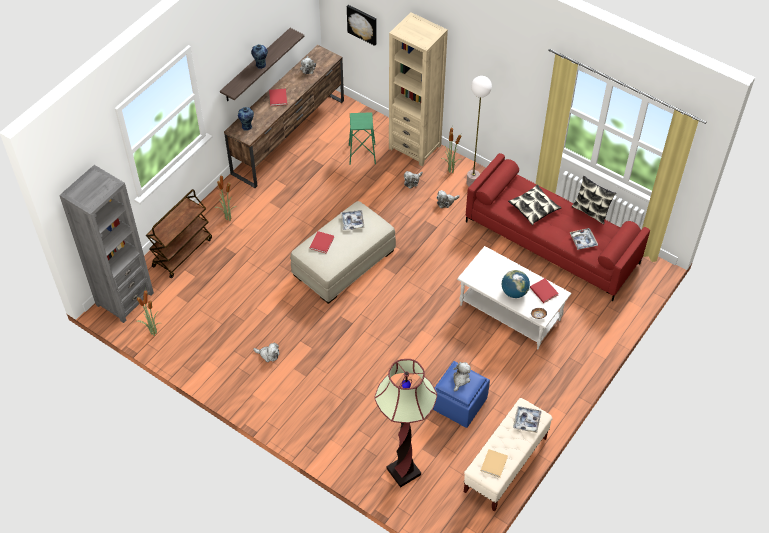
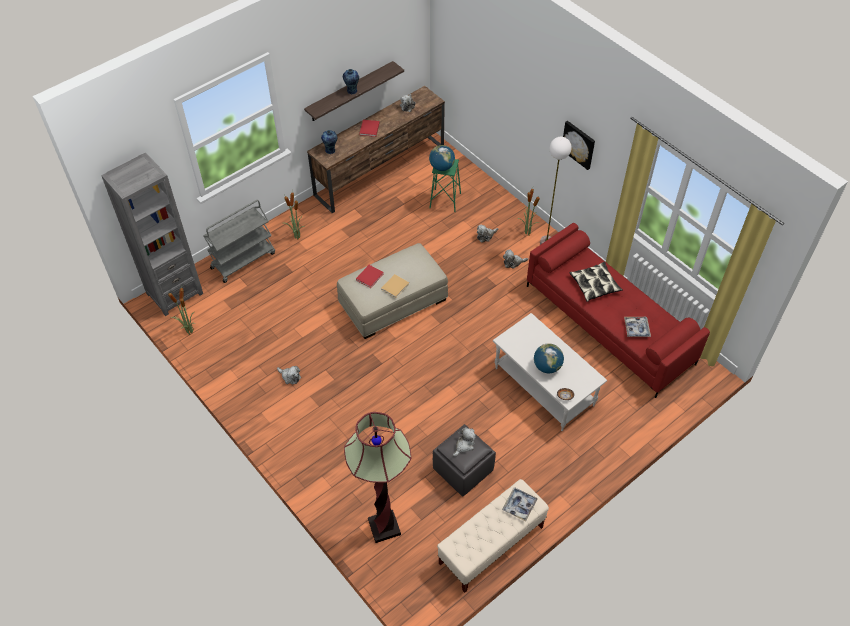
camera: 15 degrees right, 0 degrees up
brown cart [146,189,212,278] -> grey cart [204,200,275,283]
tray [341,210,365,230] -> none
picture [347,5,377,46] -> picture moved to [563,121,595,170]
beige bookcase [389,12,448,166] -> none
blue ottoman [433,361,490,428] -> grey ottoman [433,424,496,496]
beige book [481,449,508,478] -> beige book moved to [381,274,409,298]
red book [530,278,559,303] -> none
pillow [572,176,616,224] -> none
none -> globe [429,145,455,171]

